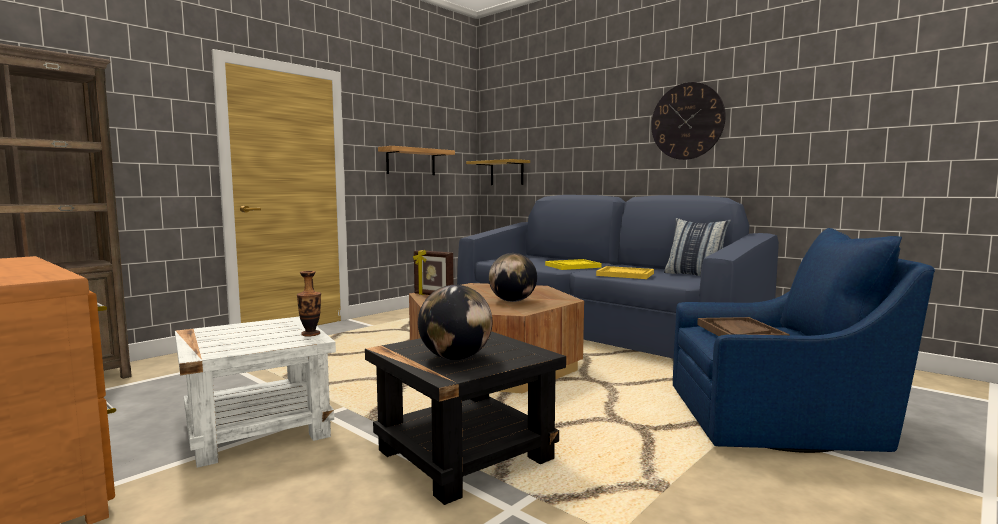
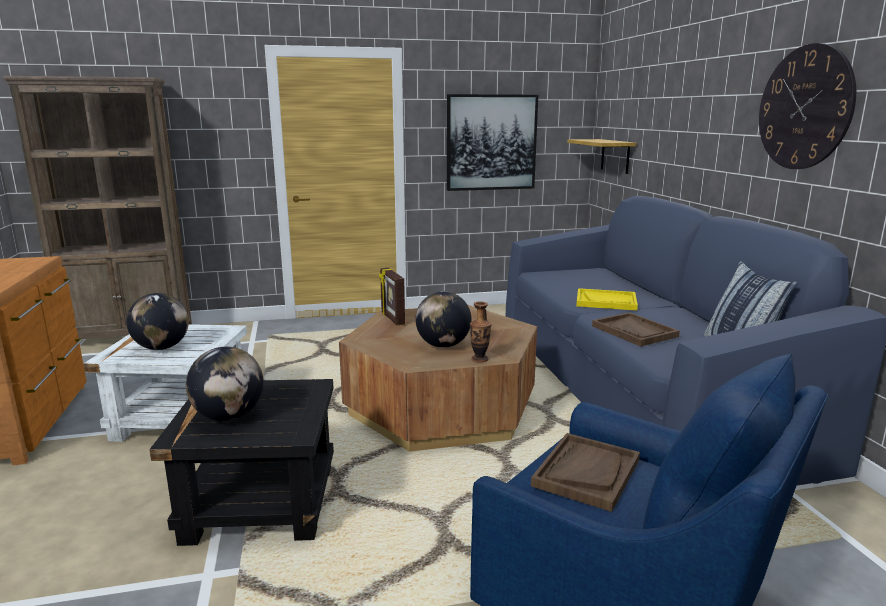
camera: 35 degrees right, 10 degrees up
vase [297,271,321,337] -> vase moved to [470,302,491,363]
shelf [378,146,455,175] -> picture [447,94,538,191]
yellow tray [596,266,654,279] -> brown tray [592,312,680,347]
none -> globe [126,293,189,350]

